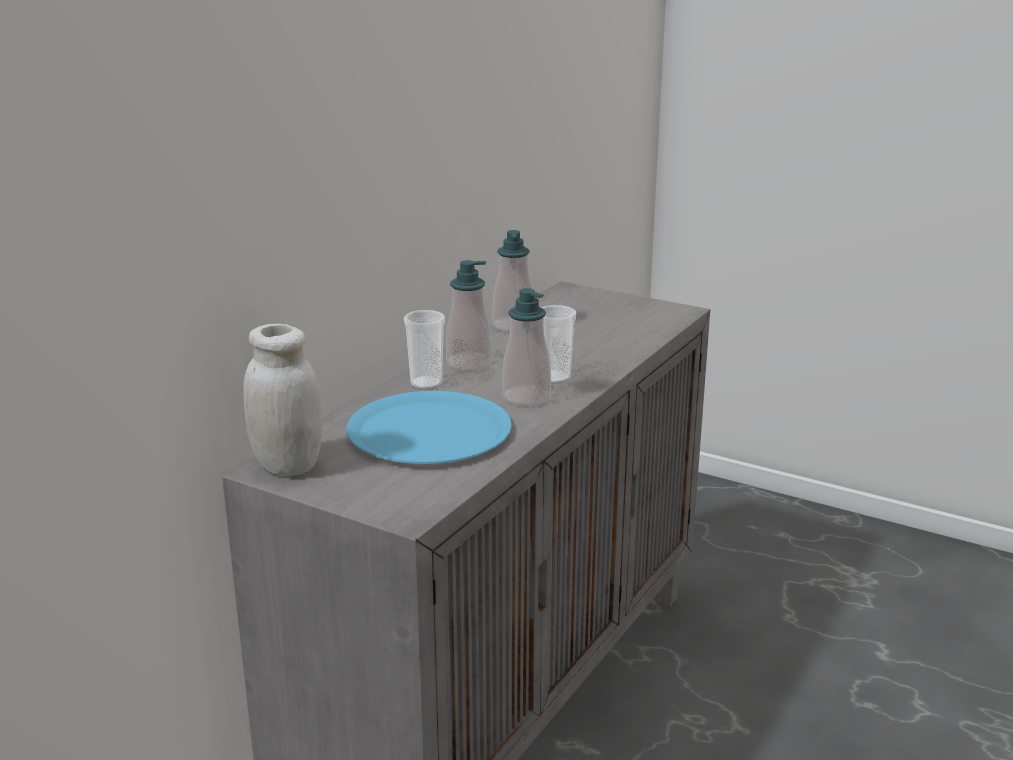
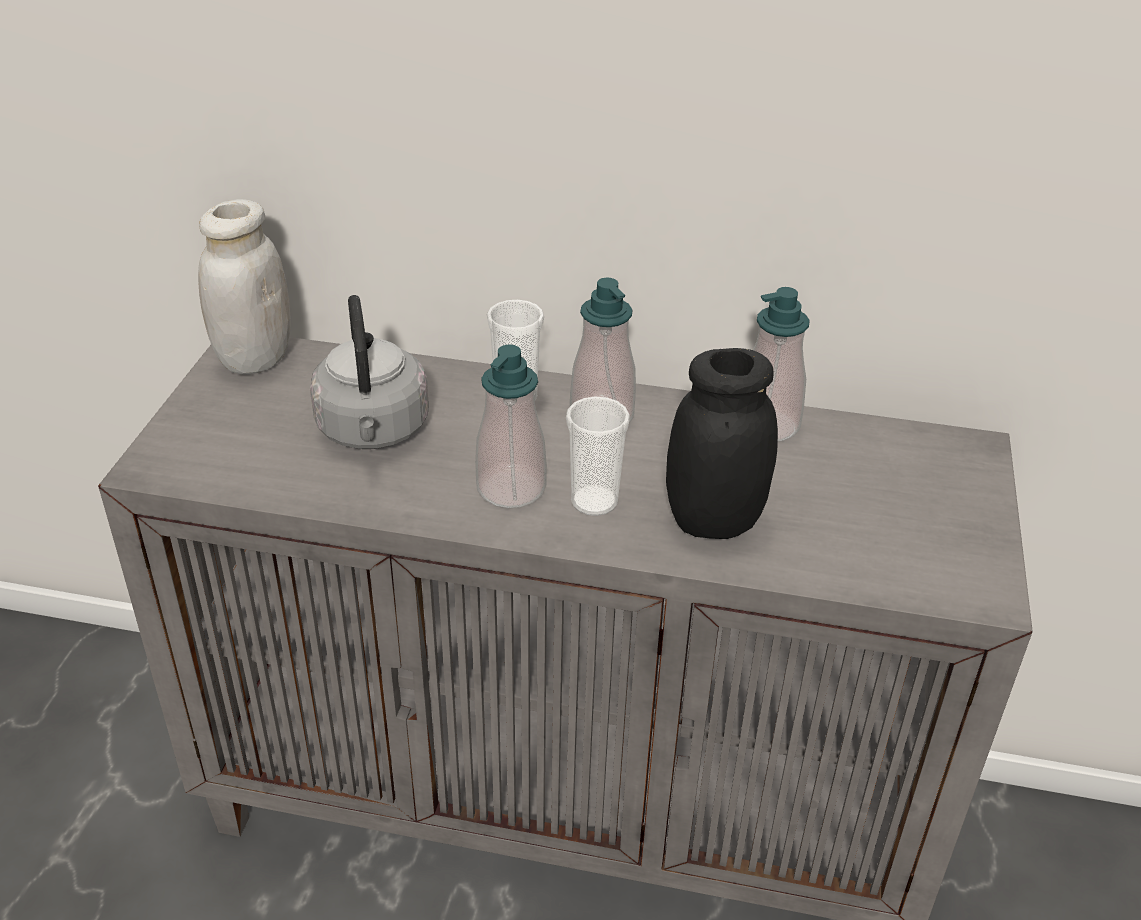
camera: 70 degrees right, 15 degrees up
blue plate [346,391,512,464] -> grey kettle [310,295,429,449]
none -> black jar [666,348,778,539]

